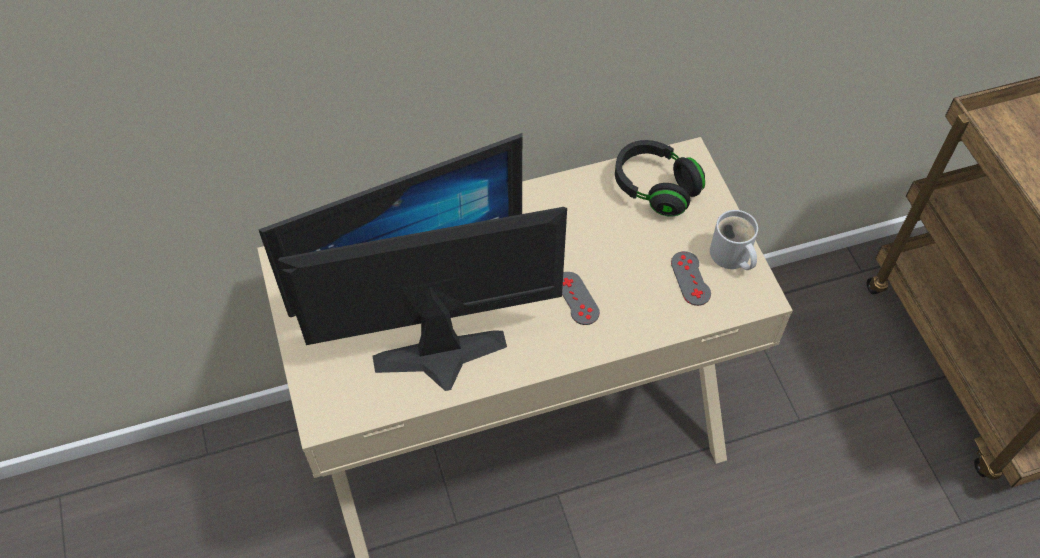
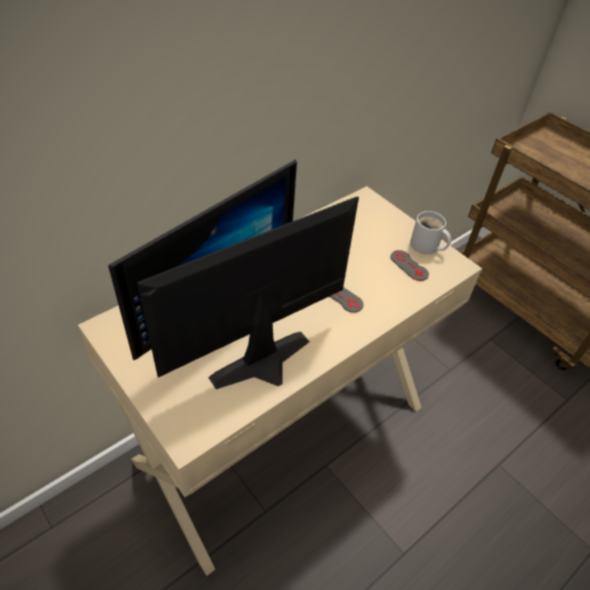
camera: 25 degrees left, 10 degrees down
black headphones [615,140,705,217] -> none

